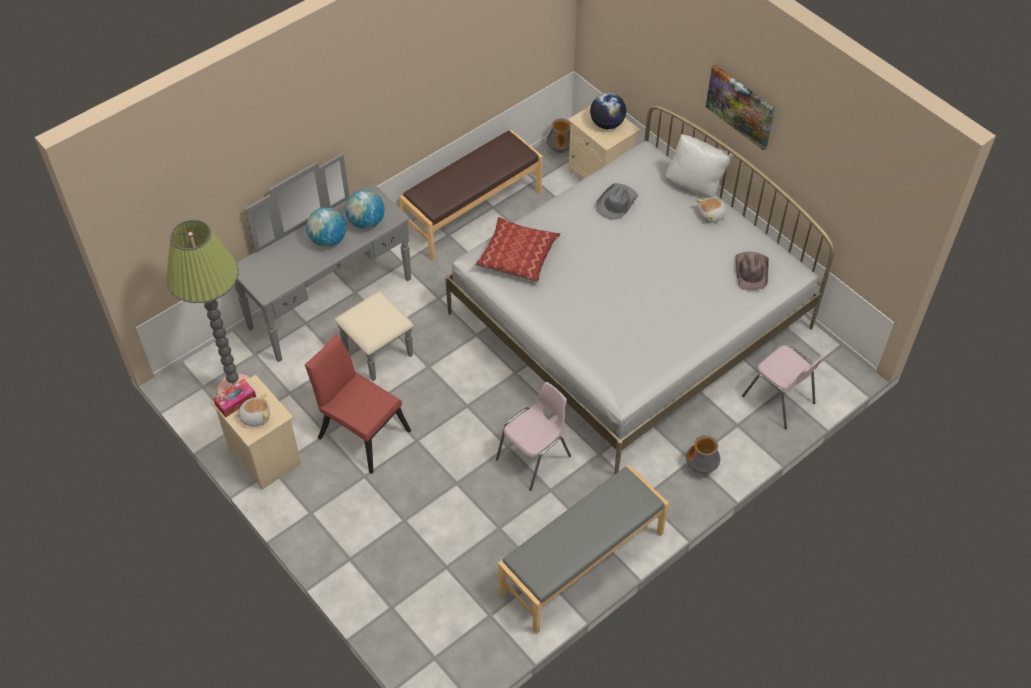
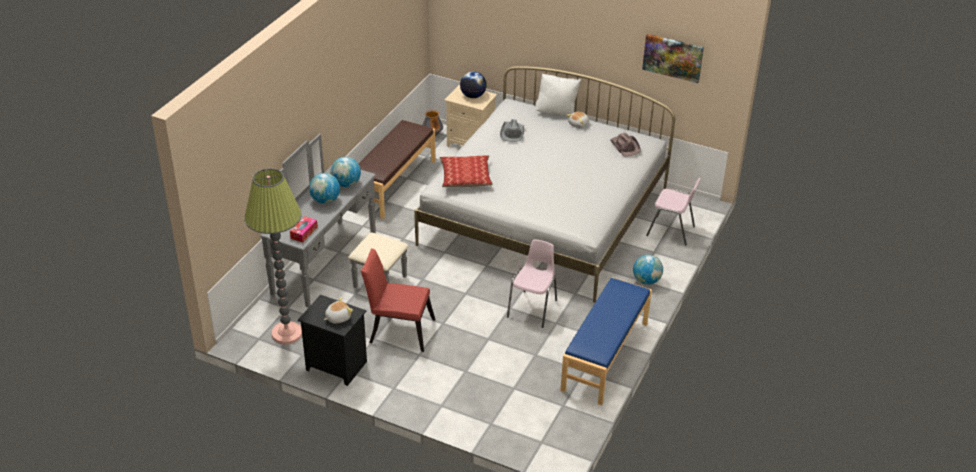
camera: 25 degrees left, 15 degrees down
beige nightstand [211,375,301,490] -> black nightstand [298,295,367,386]
tissue box [213,379,256,417] -> tissue box moved to [290,216,318,242]
grey bench [498,465,669,634] -> blue bench [560,277,652,405]
vase [686,435,720,473] -> globe [633,255,663,285]
picture [706,65,775,151] -> picture moved to [642,34,704,83]

